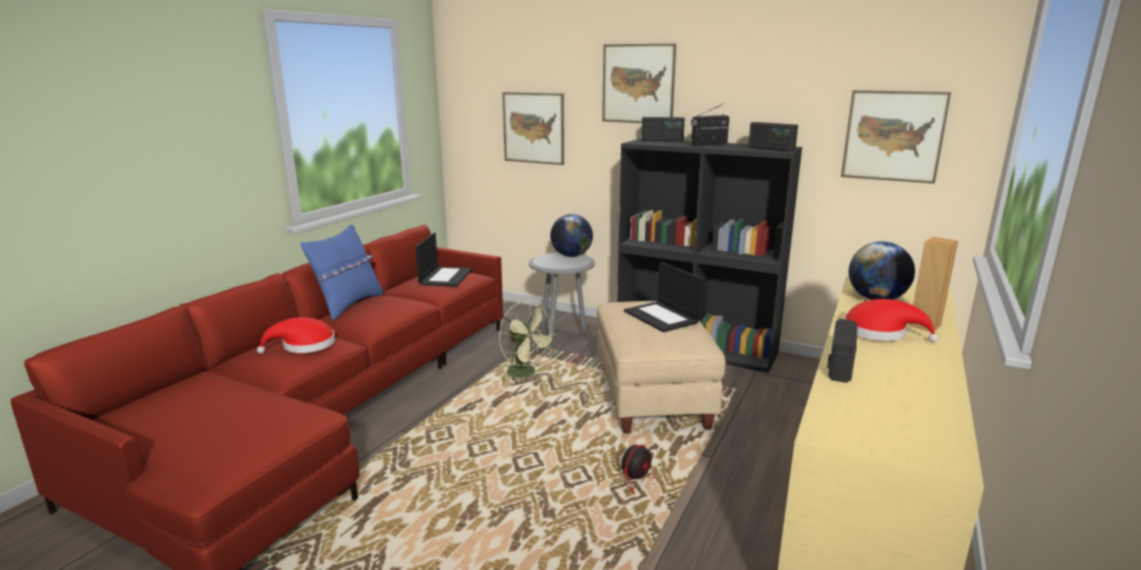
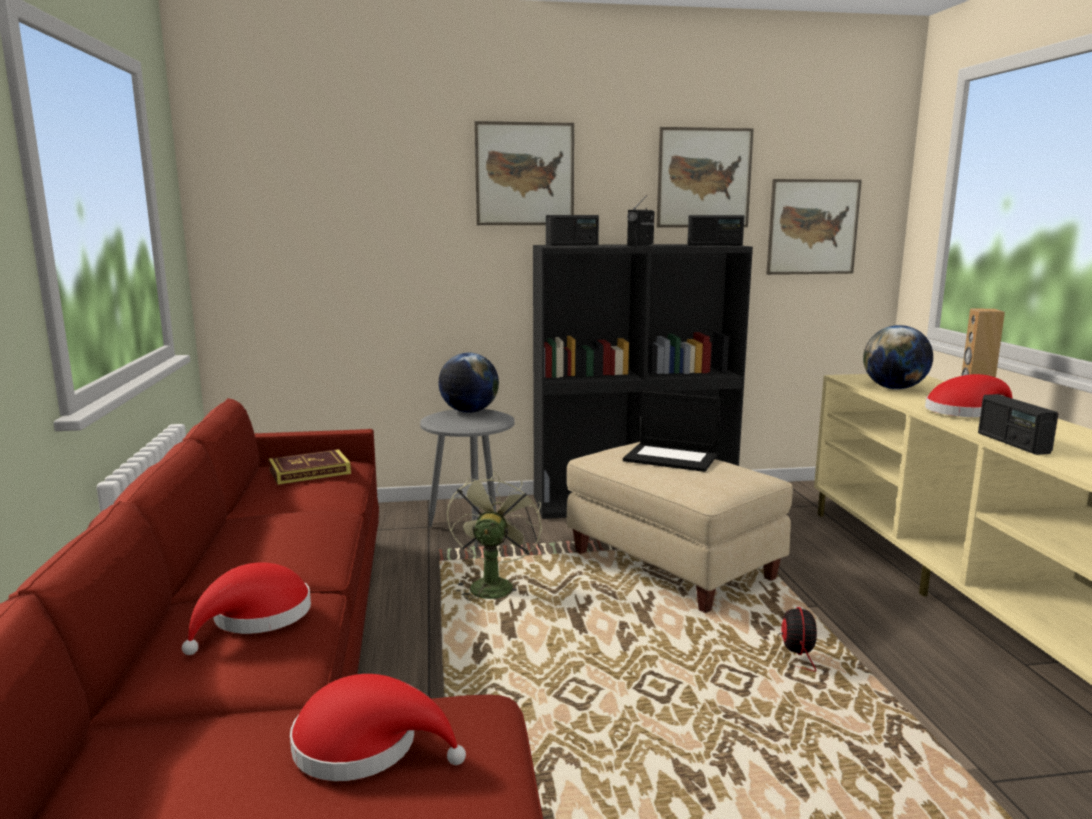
camera: 35 degrees left, 5 degrees down
blue pillow [301,224,383,321] -> none
laptop [415,233,472,287] -> book [269,449,351,485]
green fan [499,301,557,379] -> green fan turned 90 degrees counterclockwise [447,472,542,604]
picture [502,92,564,165] -> picture moved to [656,127,754,228]
none -> red hat [290,674,466,781]

